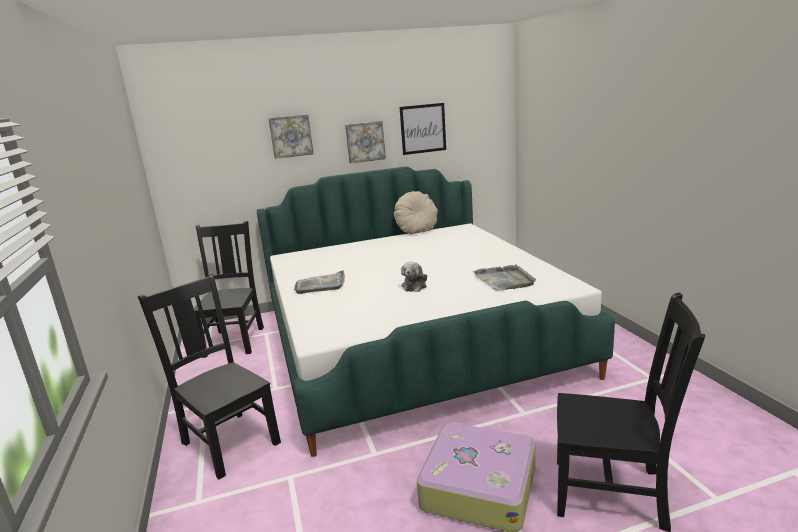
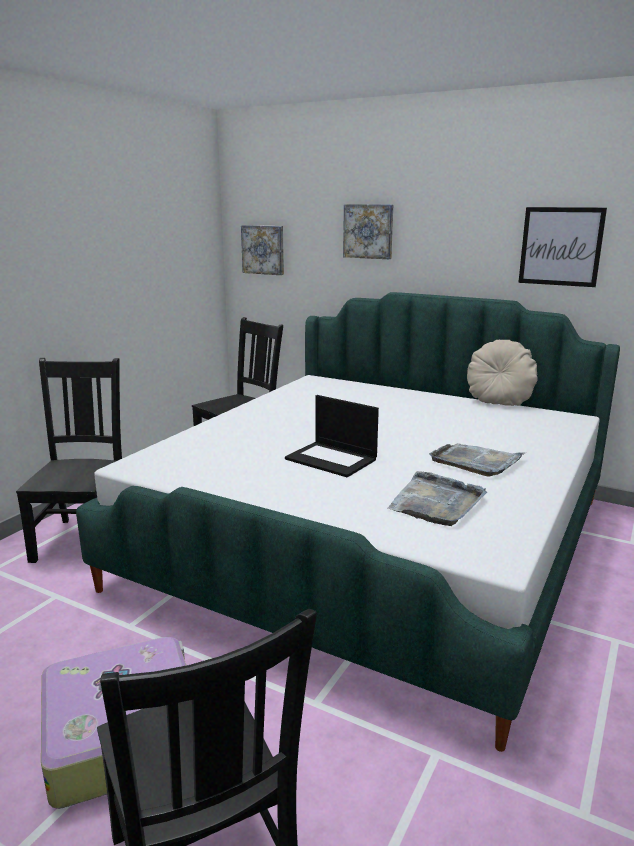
camera: 45 degrees right, 0 degrees up
grey tray [294,270,345,294] -> grey tray moved to [429,443,525,477]
picture [345,121,386,163] -> picture moved to [241,225,284,275]
plush toy [401,262,427,292] -> laptop [285,395,379,477]

